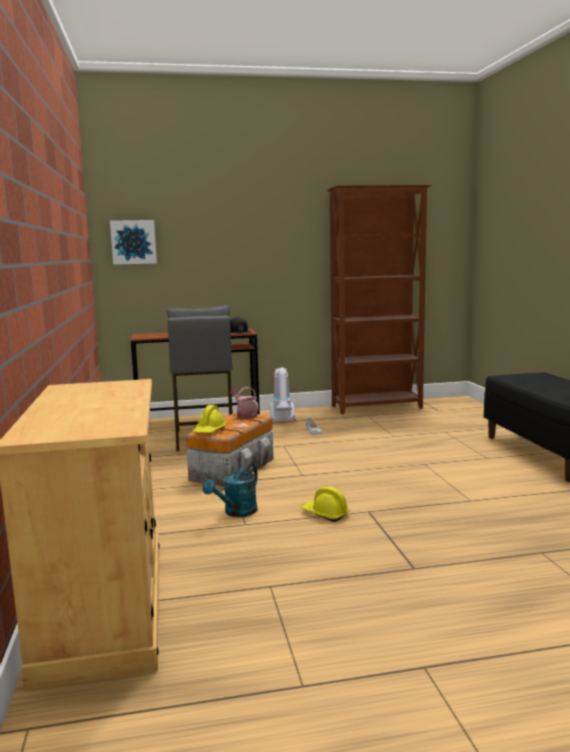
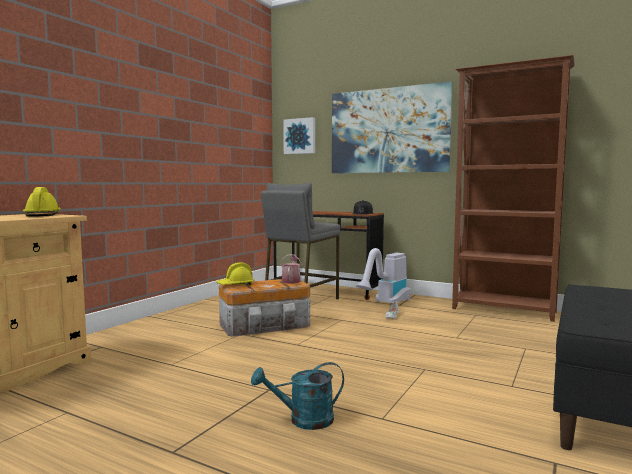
camera: 40 degrees right, 5 degrees down
turquoise watering can [203,463,258,517] -> turquoise watering can moved to [251,362,344,430]
yellow hard hat [301,486,350,522] -> yellow hard hat moved to [23,187,61,217]
none -> picture [332,81,452,173]

